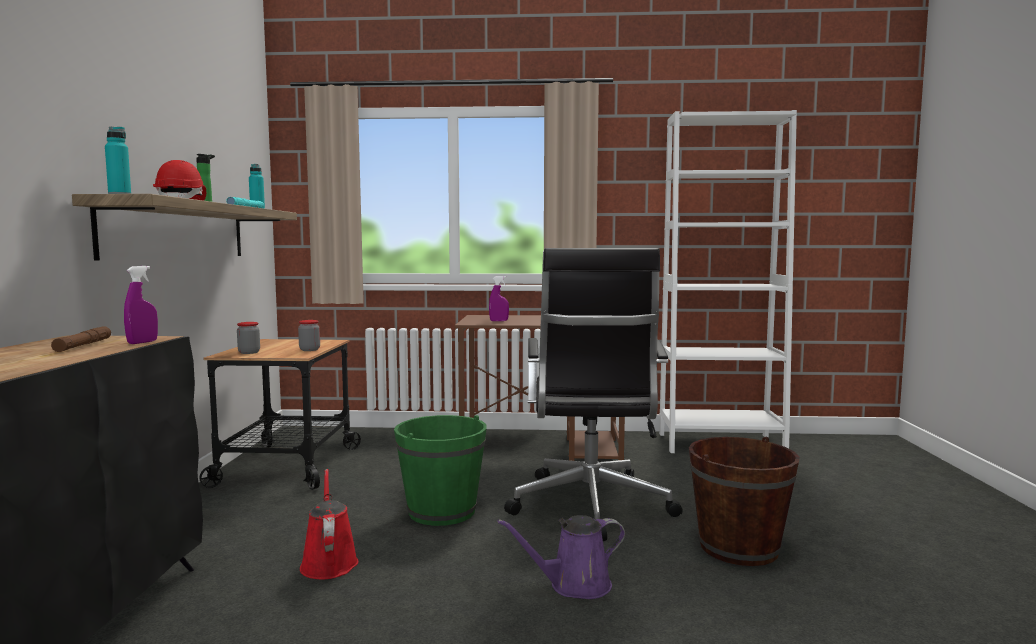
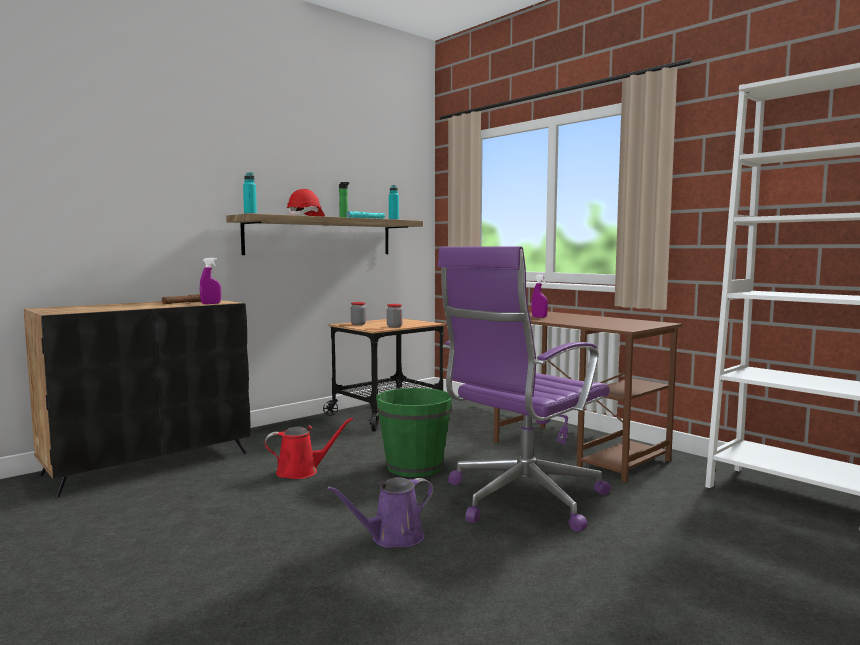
camera: 45 degrees right, 0 degrees up
red watering can [300,469,359,579] -> red watering can turned 45 degrees clockwise [265,418,353,479]
purple watering can [497,515,625,599] -> purple watering can turned 60 degrees counterclockwise [326,477,433,548]
black office chair [504,248,683,541] -> purple office chair [437,246,611,532]
brown bucket [689,437,800,566] -> none

